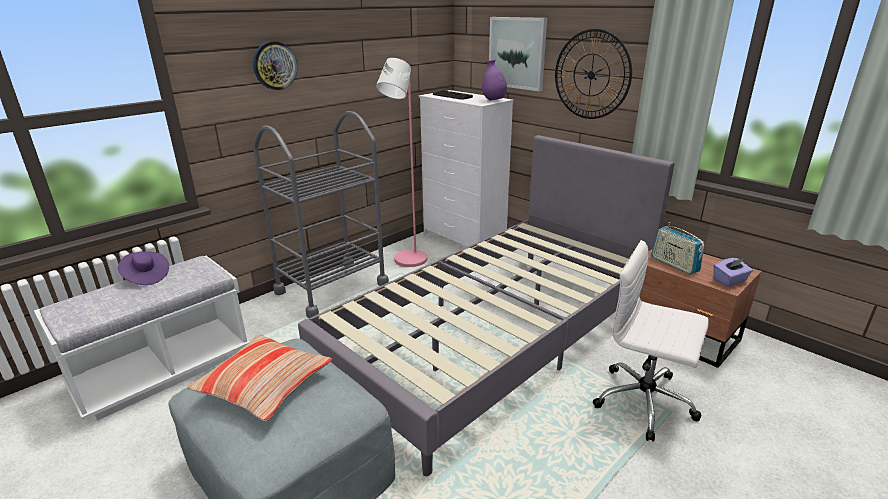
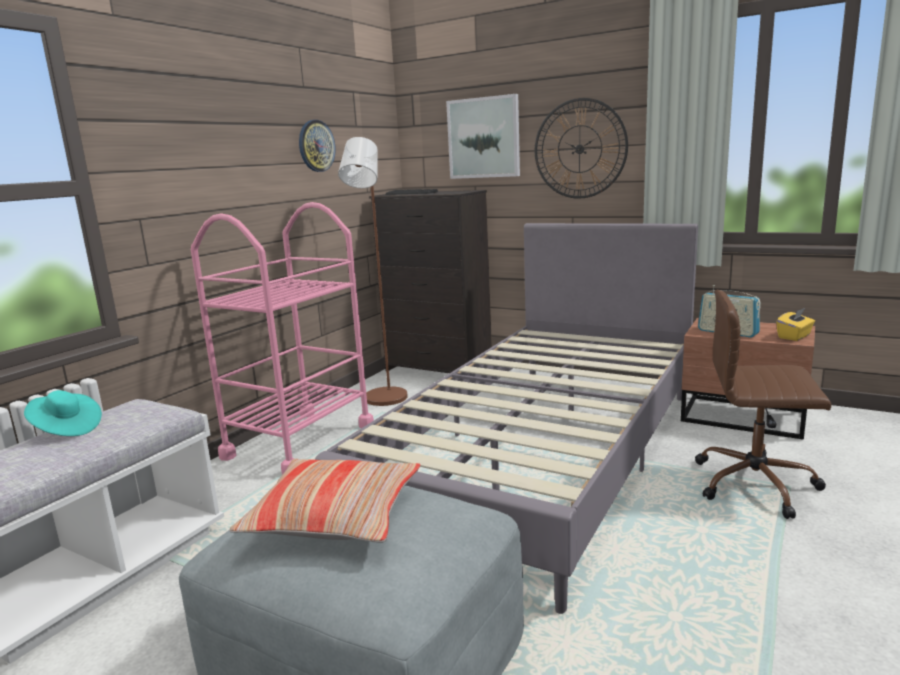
camera: 15 degrees left, 10 degrees down
purple hat [118,251,169,285] -> turquoise hat [24,390,102,436]
wall clock [253,41,297,90] -> wall clock moved to [299,120,336,172]
grey cart [253,111,389,318] -> pink cart [191,202,374,475]
pink floor lamp [376,58,427,267] -> brown floor lamp [338,137,408,406]
white dresser [419,90,514,246] -> black dresser [369,190,492,373]
purple vase [482,60,507,101] -> none
white office chair [593,240,709,442] -> brown office chair [695,290,831,519]
purple tissue box [713,258,753,287] -> yellow tissue box [776,308,815,341]

